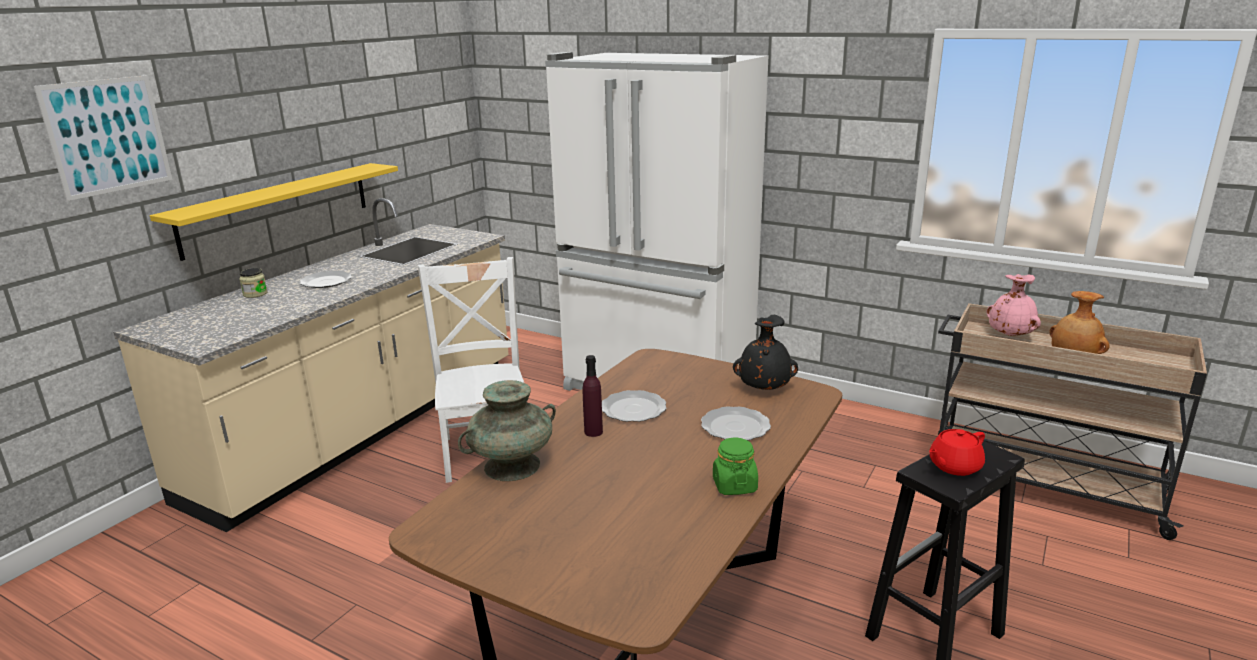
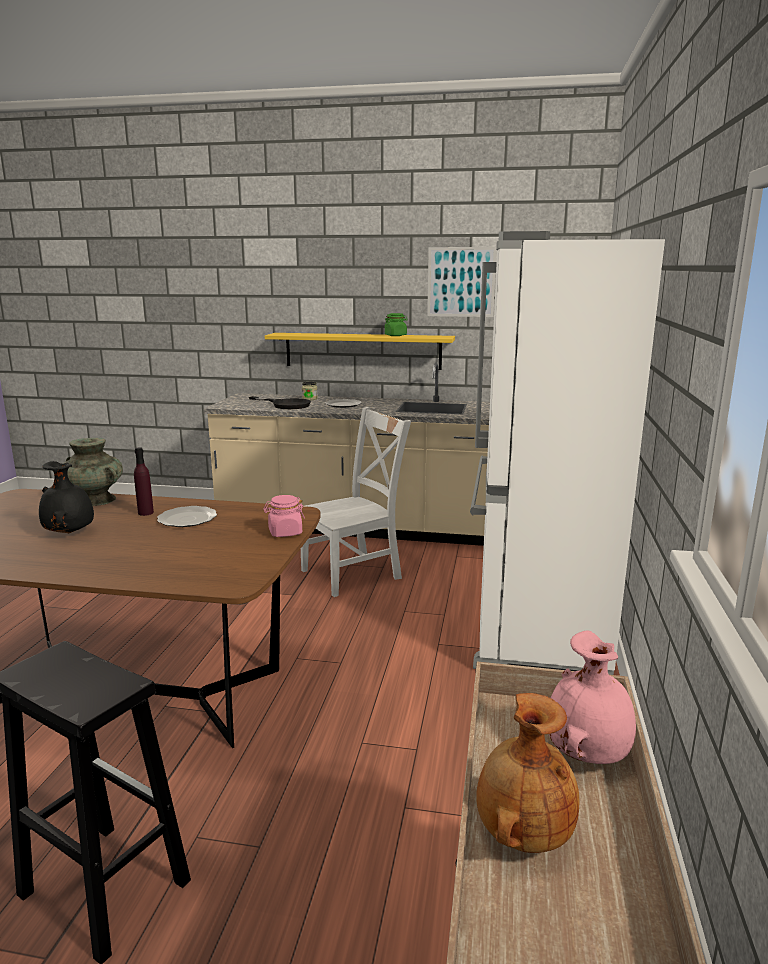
camera: 70 degrees right, 5 degrees down
picture [34,75,173,201] -> picture moved to [427,247,497,317]
plate [701,406,771,440] -> none
green jar [713,437,758,495] -> green jar moved to [384,313,408,336]
black vase [733,315,798,390] -> black vase moved to [39,461,94,533]
red teapot [929,429,985,476] -> none
none -> black frying pan [249,396,311,409]
none -> pink jar [263,495,305,537]

